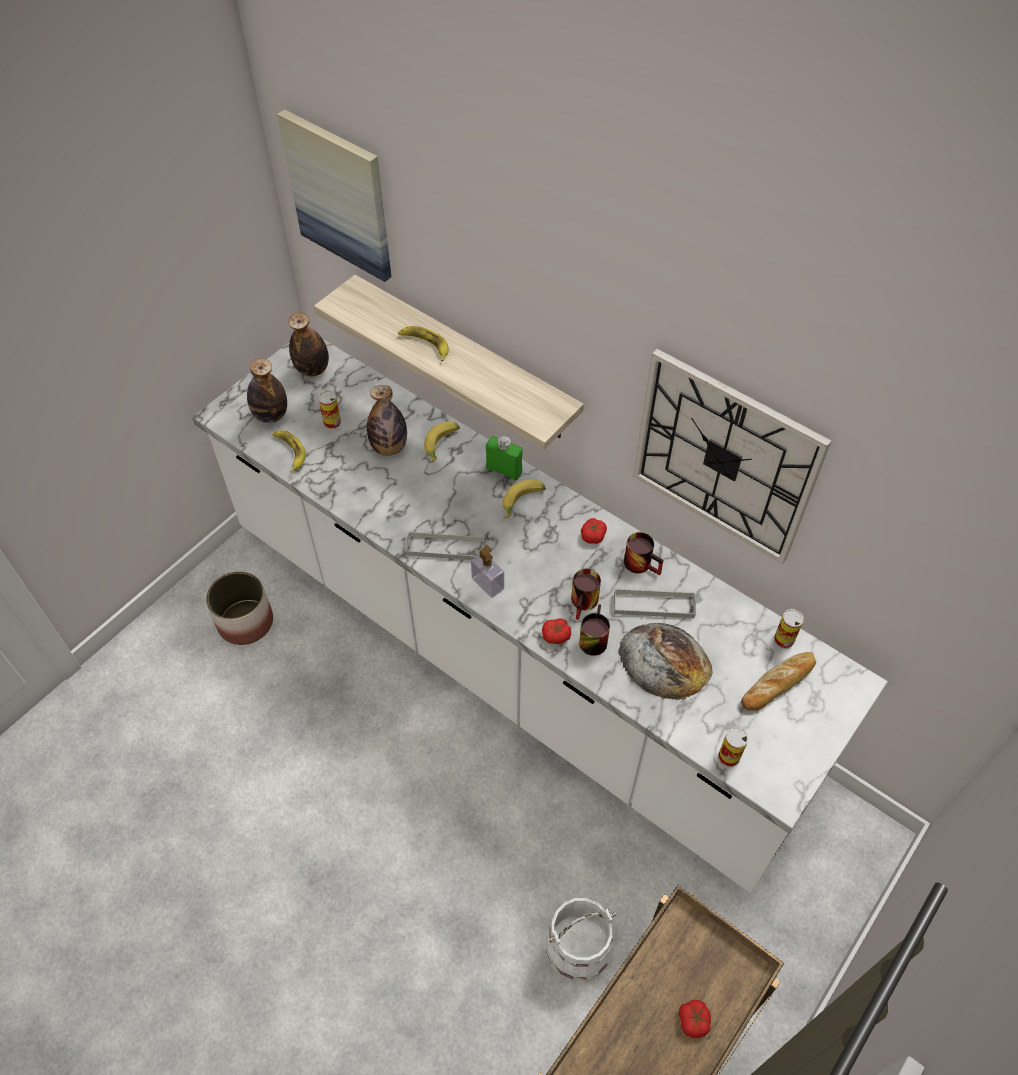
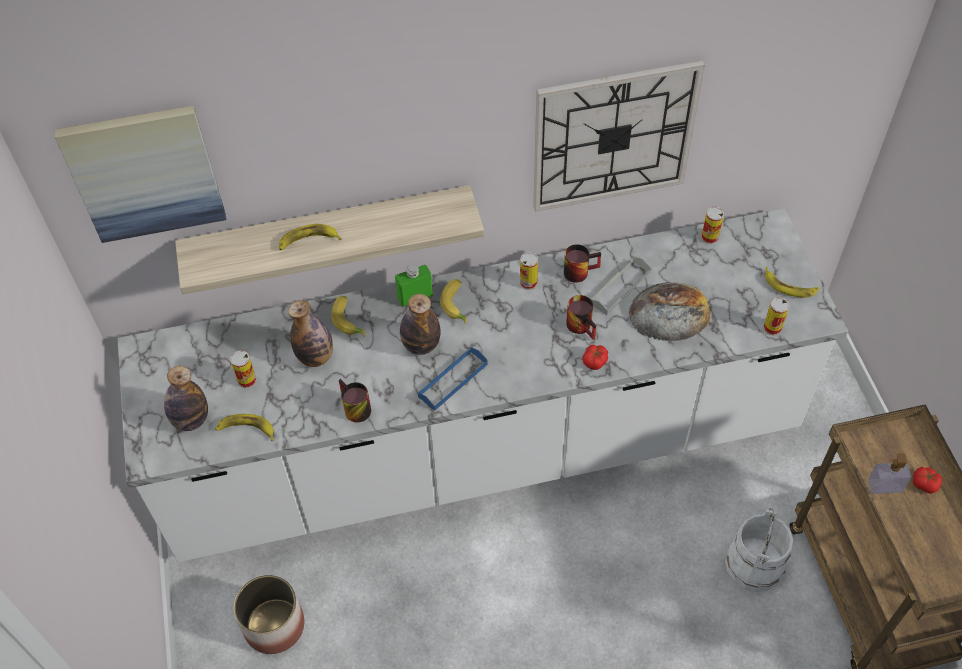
camera: 50 degrees left, 0 degrees up
bottle [288,312,329,376] -> bottle moved to [400,294,441,355]
grey tray [405,532,485,560] -> blue tray [418,347,488,411]
soap dispenser [471,545,504,598] -> soap dispenser moved to [868,453,911,494]
mug [579,604,610,656] -> mug moved to [339,379,371,422]
tomato [581,518,607,544] -> can [520,252,538,290]
bread [741,652,816,710] -> none
none -> banana [765,267,819,298]

